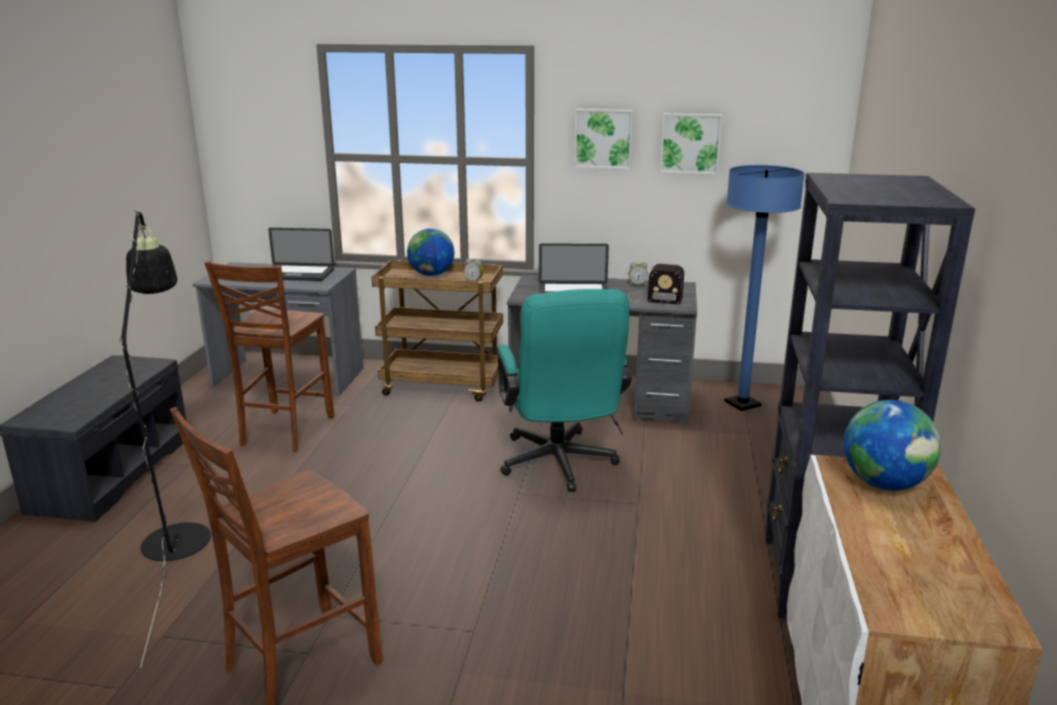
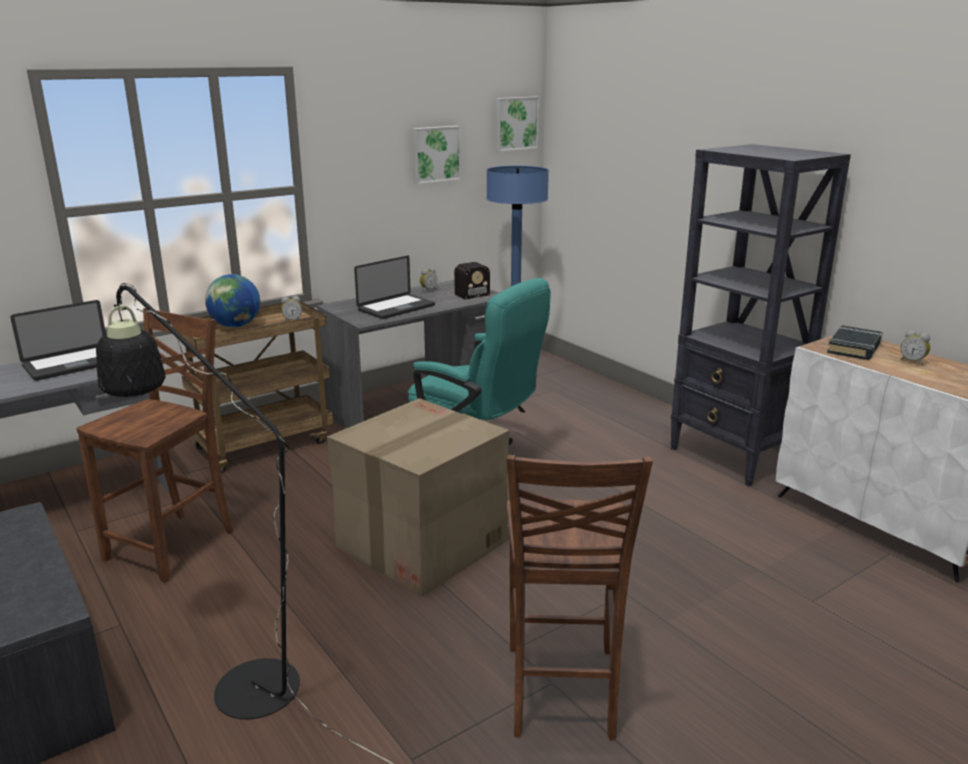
camera: 45 degrees left, 0 degrees up
brown chair [205,261,334,452] -> brown chair turned 120 degrees counterclockwise [77,308,233,583]
picture [574,109,633,169] -> picture moved to [495,97,539,152]
globe [843,400,941,490] -> black book [827,326,883,360]
none -> cardboard box [327,398,510,597]
none -> alarm clock [900,330,930,365]

